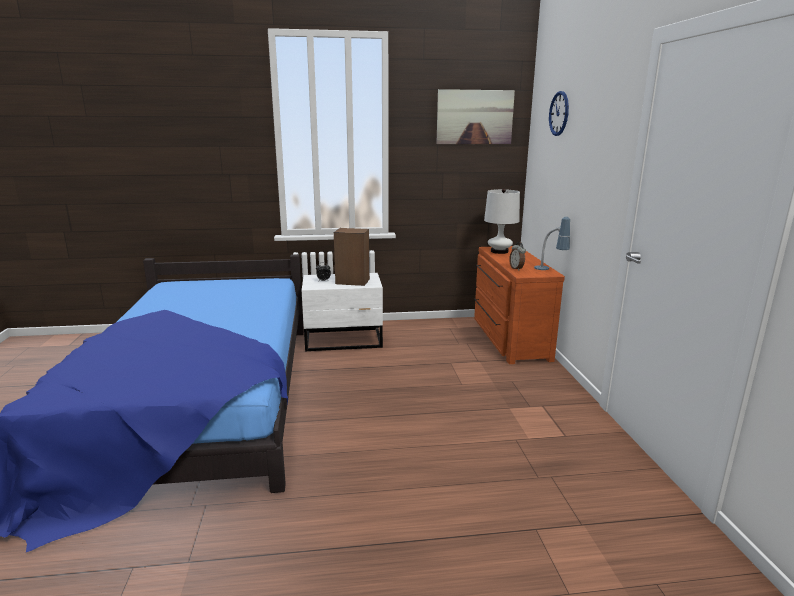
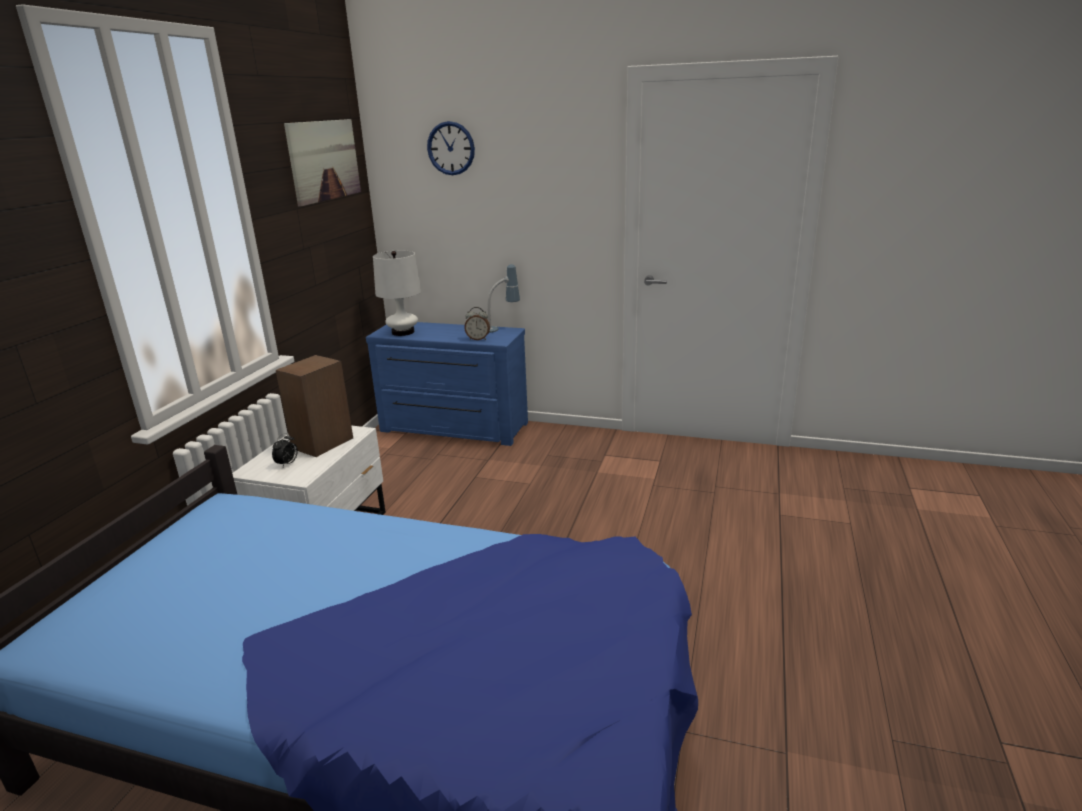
camera: 65 degrees left, 5 degrees up
brown dresser [474,246,565,364] -> blue dresser [366,322,528,446]

